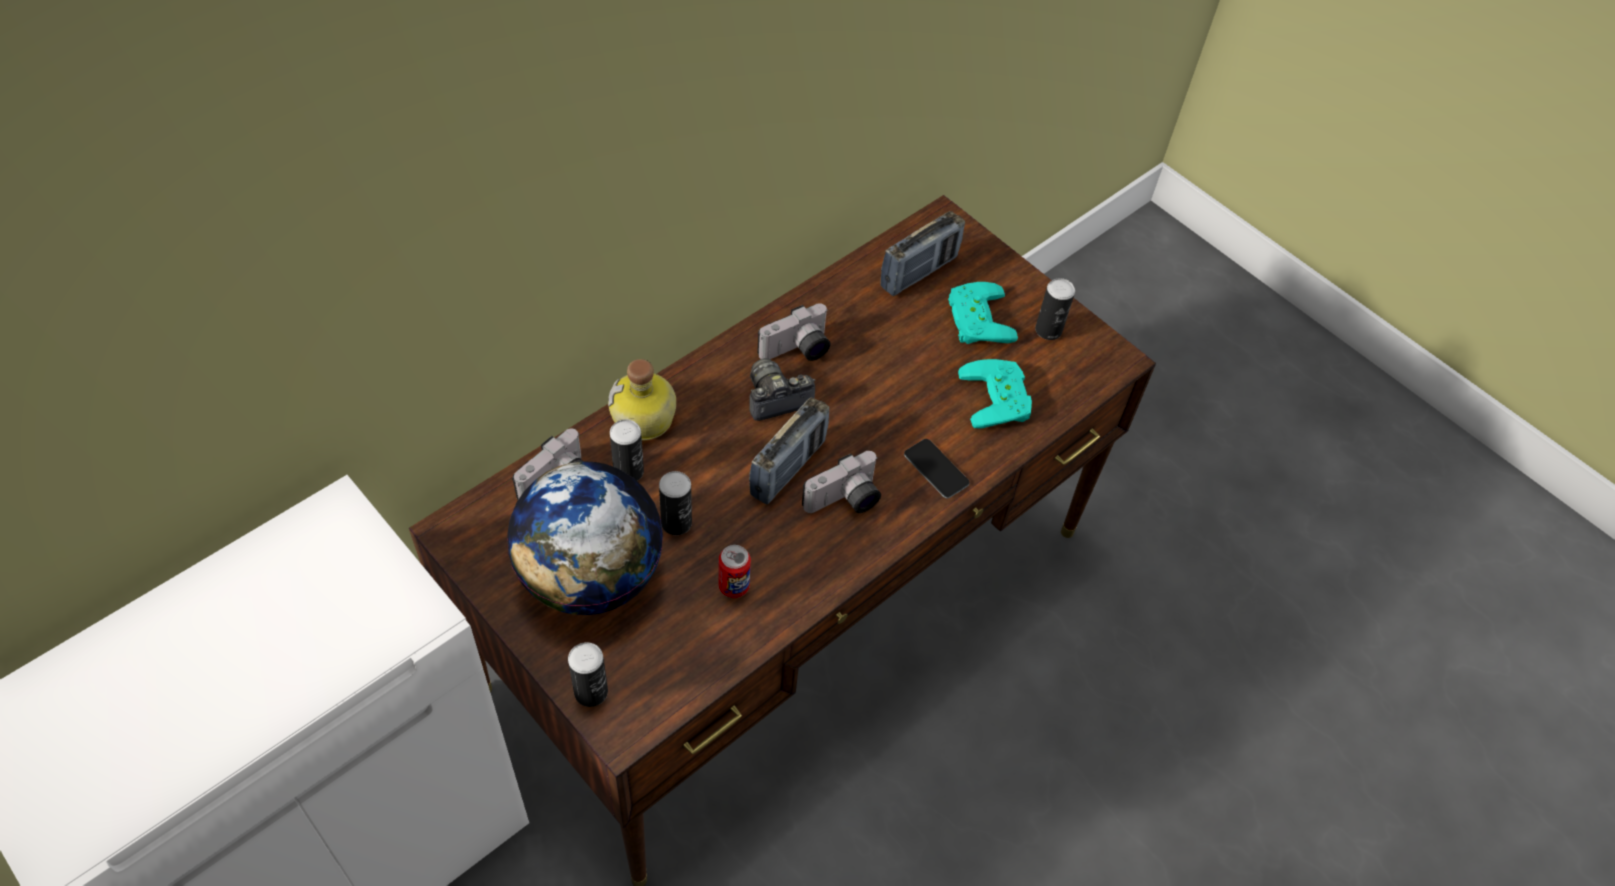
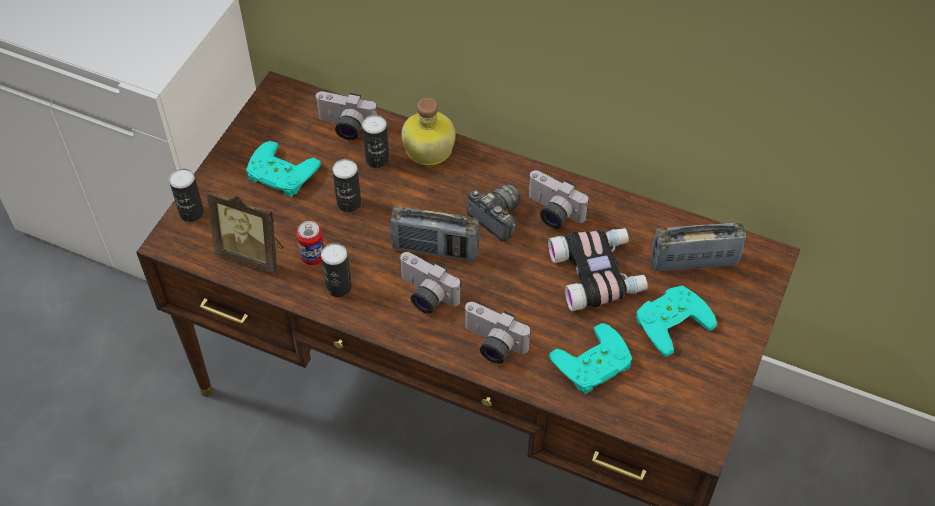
camera: 70 degrees right, 0 degrees up
globe [507,461,663,615] -> turquoise game controller [246,141,321,197]
radio [880,211,965,296] -> radio turned 150 degrees clockwise [651,222,746,271]
phone [904,439,970,498] -> camera [463,302,531,364]
can [1035,278,1075,340] -> can moved to [321,243,352,297]
none -> picture frame [207,190,283,274]
none -> binoculars [548,228,648,311]

